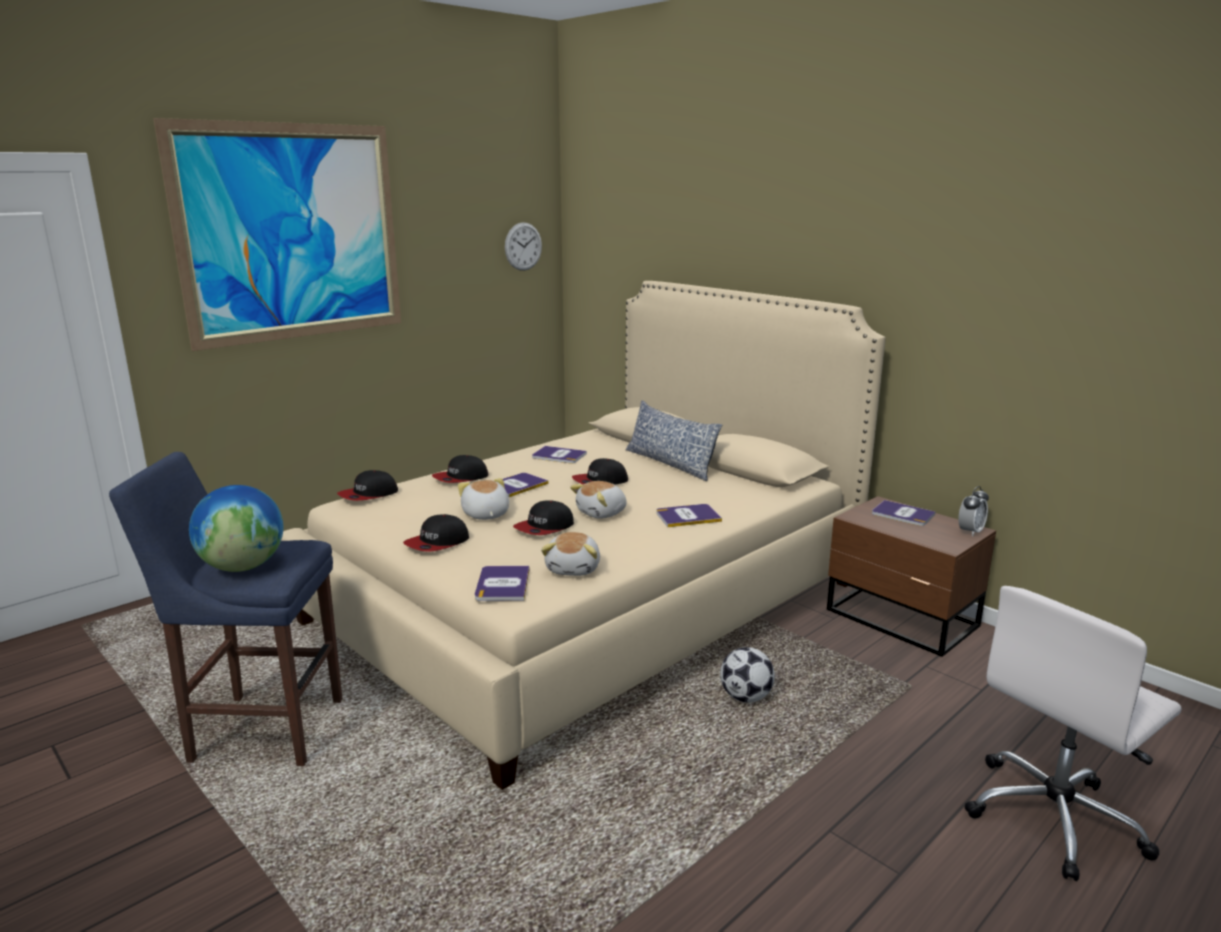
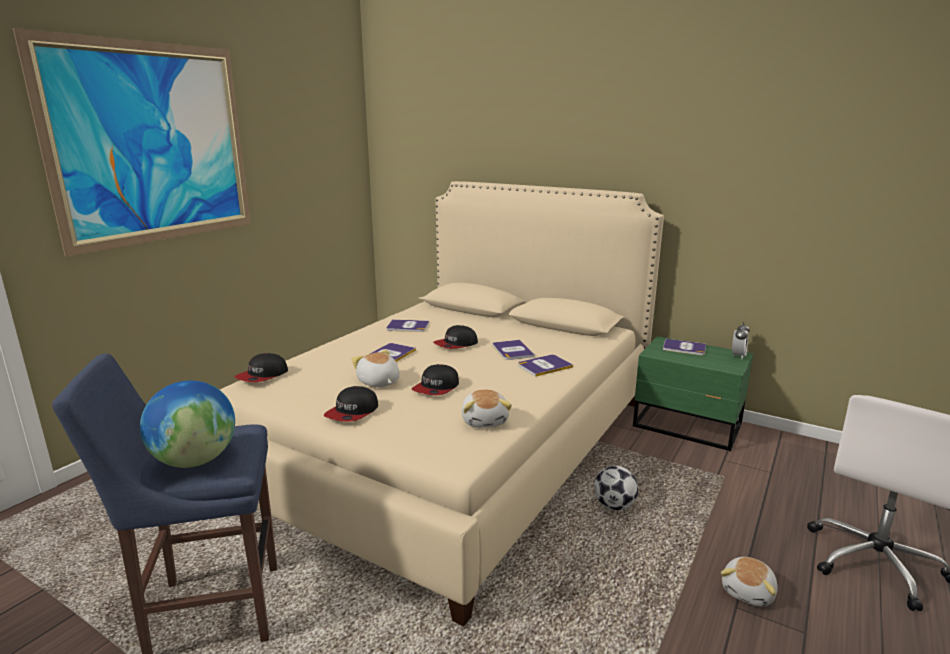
camera: 15 degrees left, 0 degrees up
cap [432,455,488,483] -> none
book [475,566,529,601] -> book moved to [493,340,535,360]
wall clock [505,222,542,271] -> none
plush toy [570,481,627,519] -> plush toy moved to [721,557,778,607]
pillow [625,400,722,481] -> none
brown nightstand [827,496,996,657] -> green nightstand [633,336,753,451]

